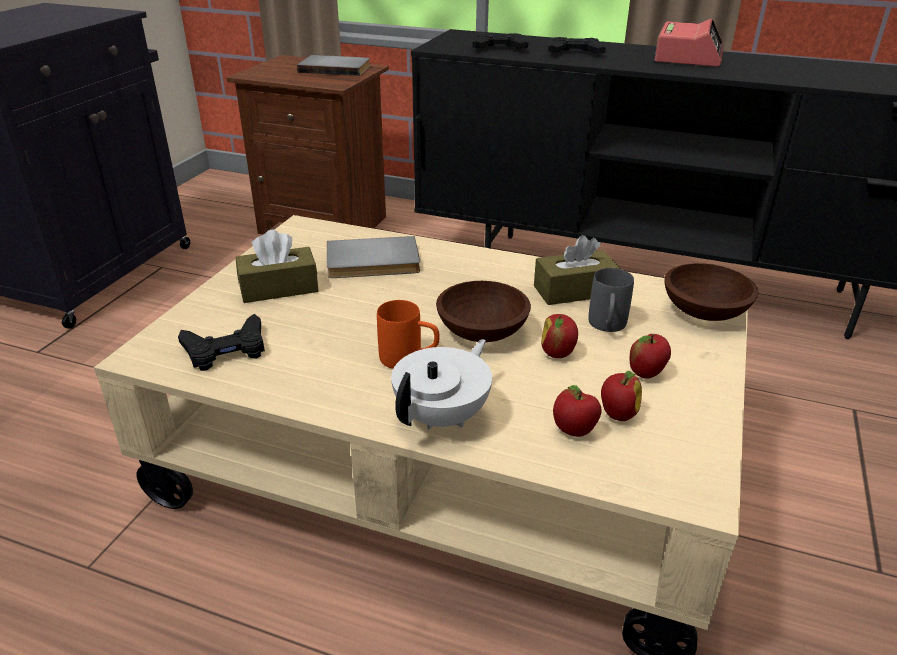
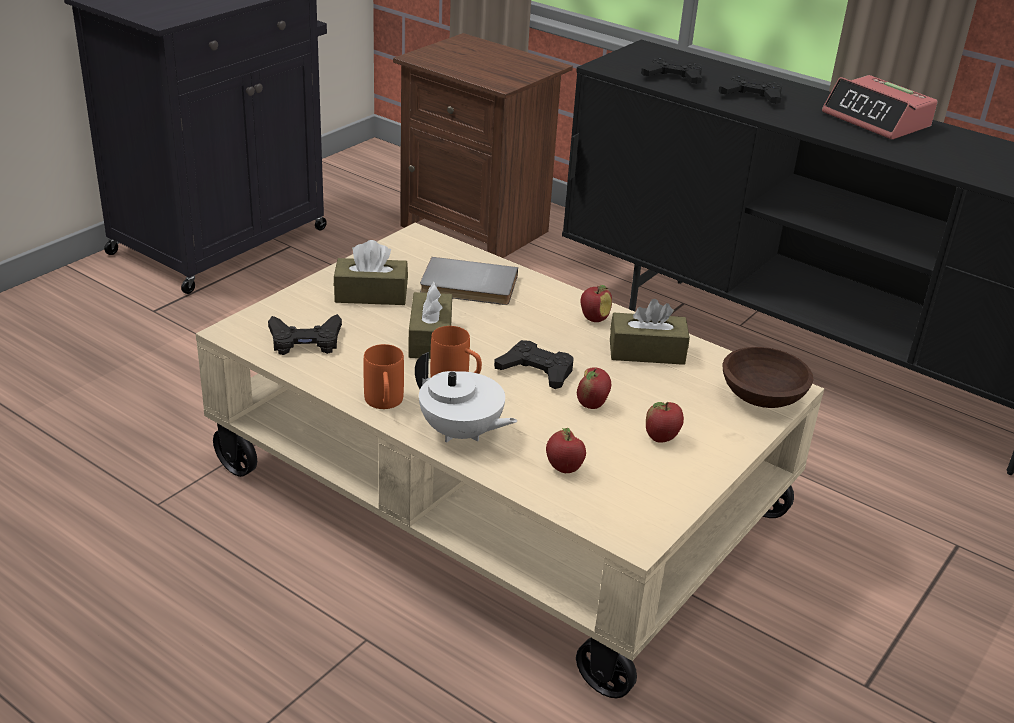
camera: 15 degrees right, 0 degrees up
grey book [297,55,370,76] -> none
white teapot [391,339,492,429] -> white teapot turned 75 degrees clockwise [415,352,517,443]
brown bowl [436,281,531,342] -> black game controller [494,340,574,389]
grey mug [588,268,634,332] -> none
apple [601,371,642,421] -> apple moved to [580,285,612,322]
alarm clock [654,18,724,67] -> alarm clock turned 105 degrees clockwise [822,75,937,140]
none -> orange mug [364,344,404,409]
none -> brown tissue box [408,282,452,359]

